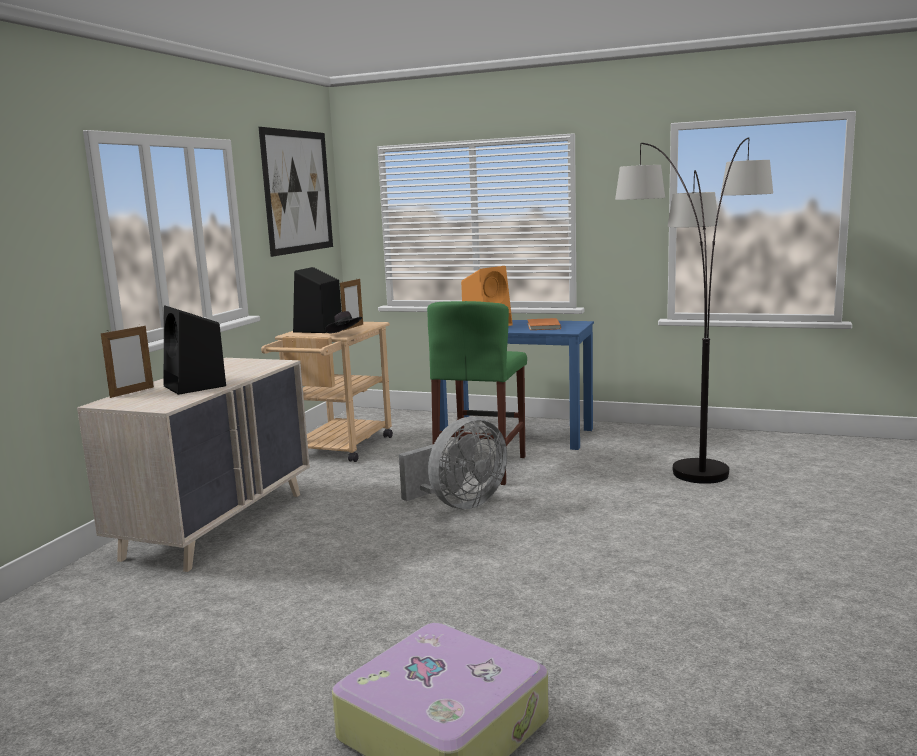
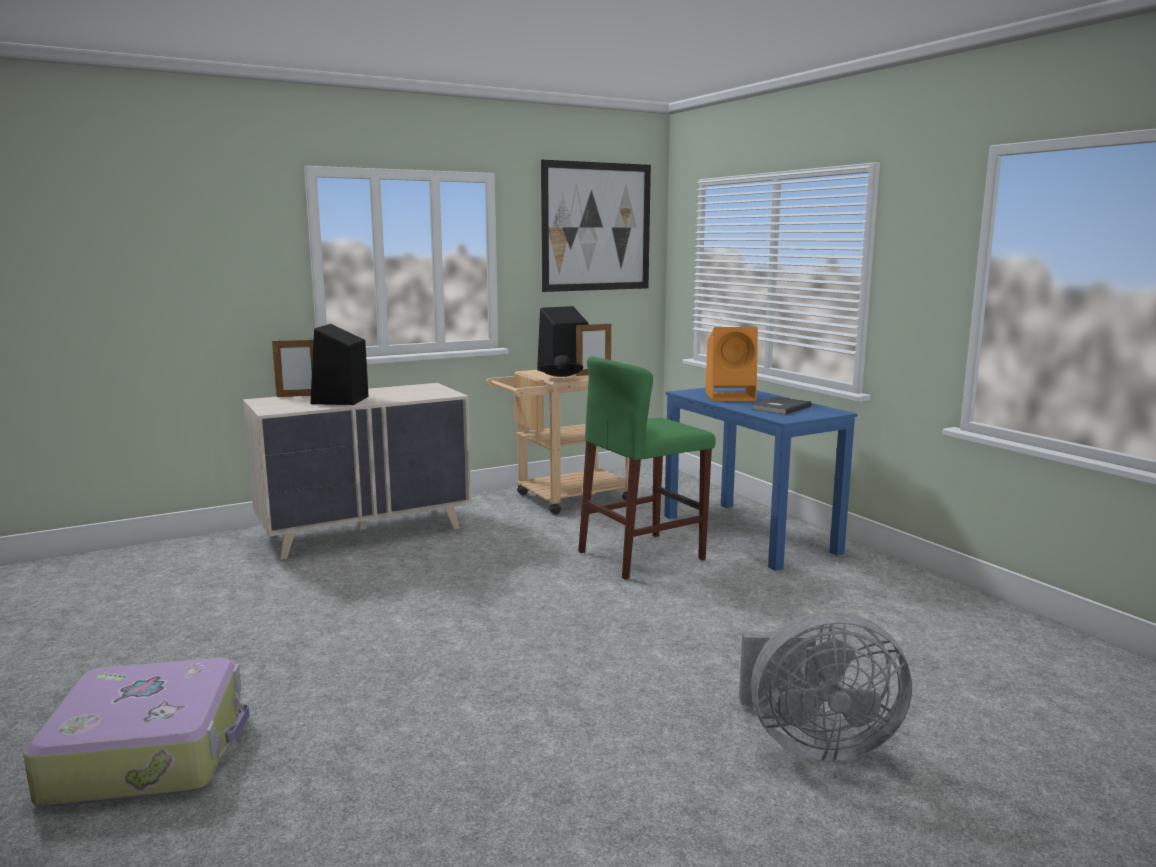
camera: 40 degrees right, 0 degrees up
grey fan [399,417,507,509] -> grey fan moved to [739,611,912,762]
orange book [527,318,561,330] -> grey book [751,397,812,415]
floor lamp [615,137,773,484] -> none

